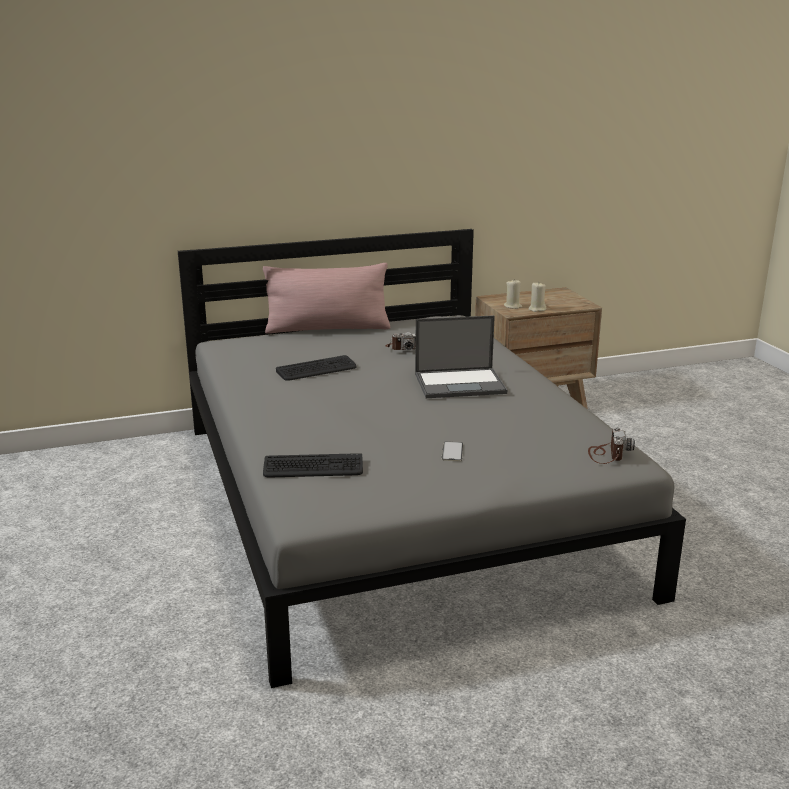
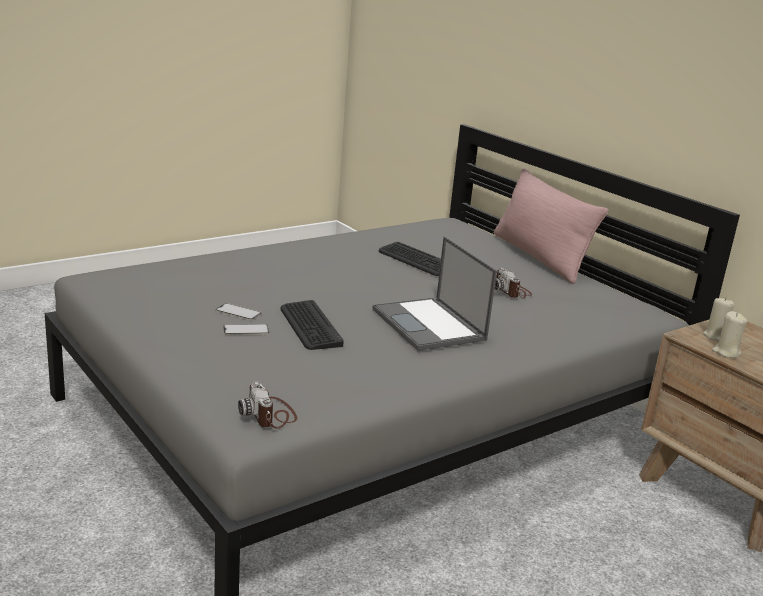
camera: 70 degrees right, 0 degrees up
keyboard [263,453,363,478] -> keyboard moved to [280,300,344,350]
camera [588,427,635,464] -> camera turned 75 degrees clockwise [238,381,297,429]
none -> phone [215,303,261,320]

